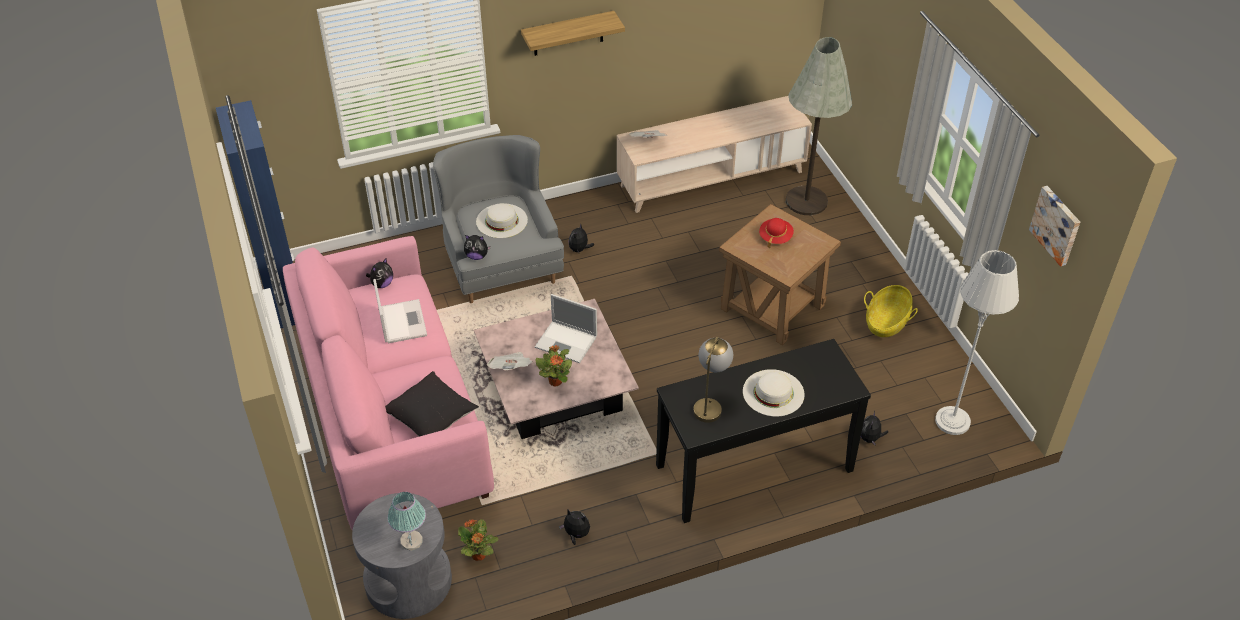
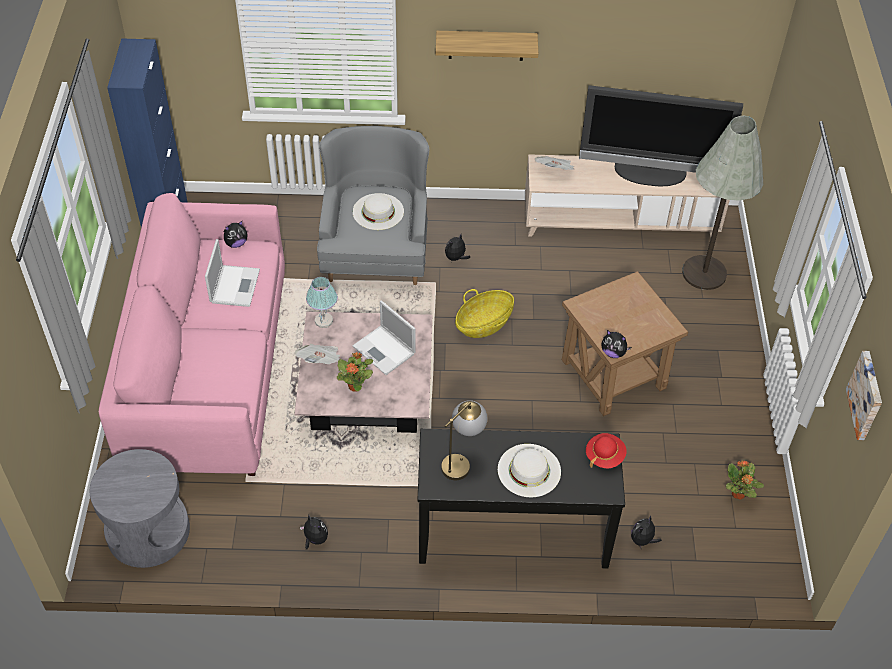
camera: 20 degrees right, 5 degrees up
black pillow [385,371,479,437] -> none
table lamp [387,492,426,551] -> table lamp moved to [306,277,338,328]
potted plant [458,519,498,561] -> potted plant moved to [726,460,764,500]
plush toy [464,235,491,260] -> plush toy moved to [601,330,631,358]
red hat [759,218,794,248] -> red hat moved to [586,433,627,468]
basket [864,285,918,337] -> basket moved to [455,289,514,338]
grey floor lamp [935,250,1019,435] -> none
none -> television [579,85,743,187]

